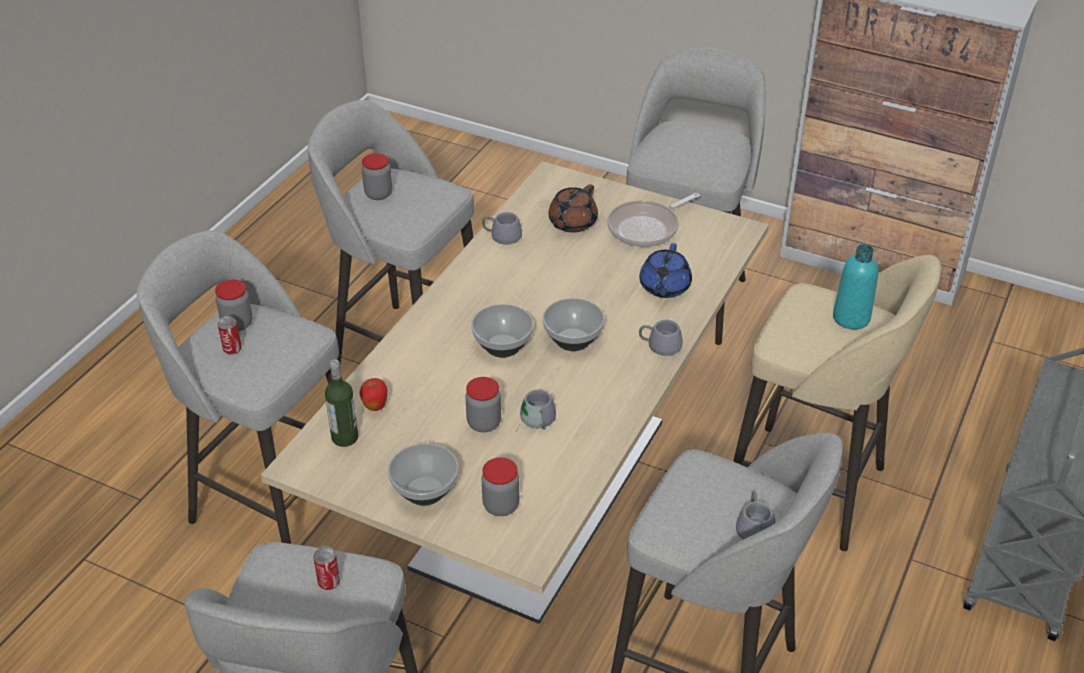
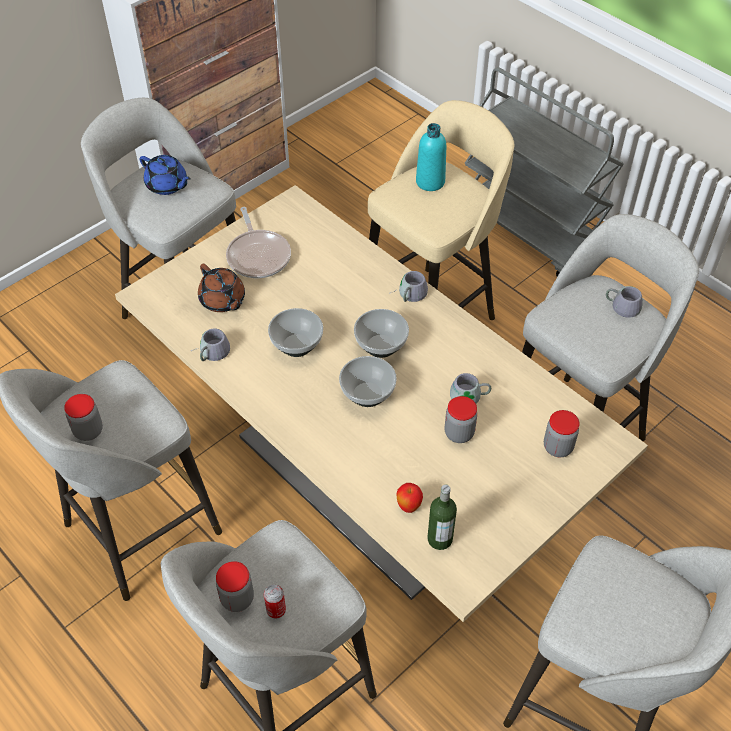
camera: 70 degrees left, 10 degrees up
can [313,546,340,590] -> none
bowl [388,443,458,506] -> bowl moved to [268,308,323,357]
blue teapot [639,243,692,298] -> blue teapot moved to [139,155,191,195]

